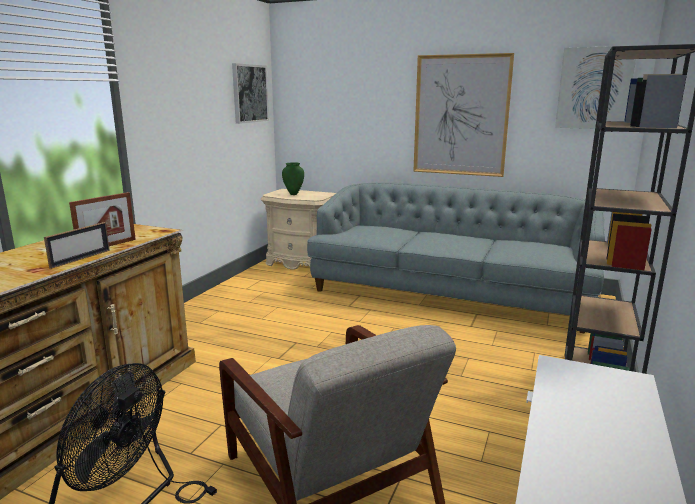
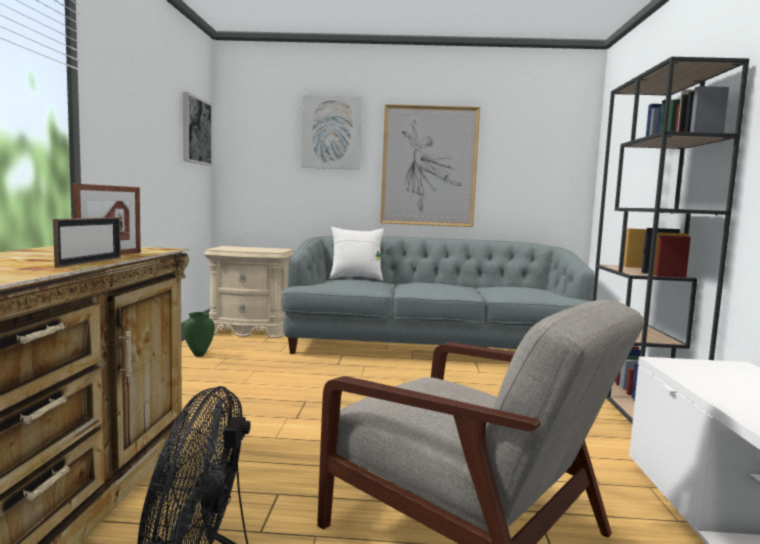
camera: 20 degrees left, 10 degrees down
green vase [282,162,304,195] -> green vase moved to [183,312,215,357]
picture [555,46,636,129] -> picture moved to [301,95,362,170]
none -> white pillow [329,227,384,281]

